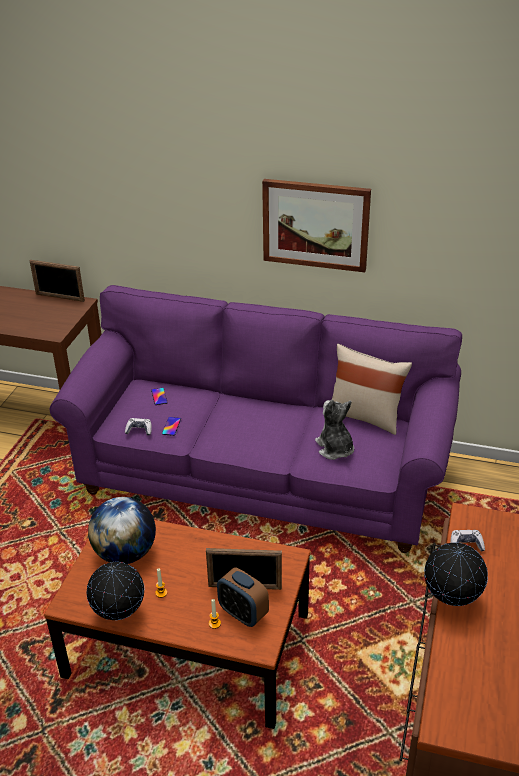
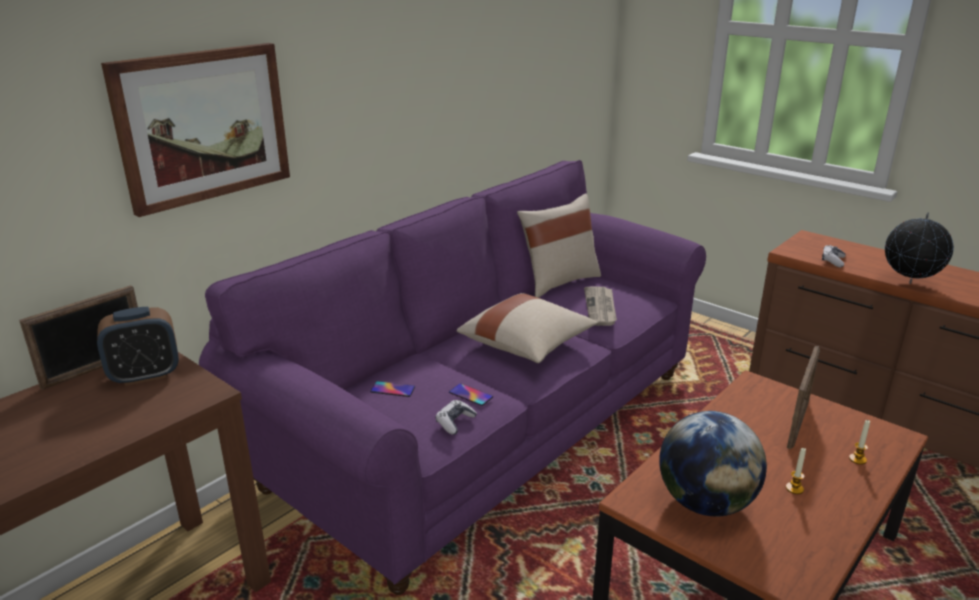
camera: 65 degrees left, 10 degrees down
globe [87,562,144,620] -> none
alarm clock [217,567,269,627] -> alarm clock moved to [97,307,179,386]
picture [262,179,371,272] -> picture moved to [101,43,290,217]
plush toy [315,400,354,460] -> newspaper [584,286,617,326]
none -> beige pillow [457,293,597,363]

